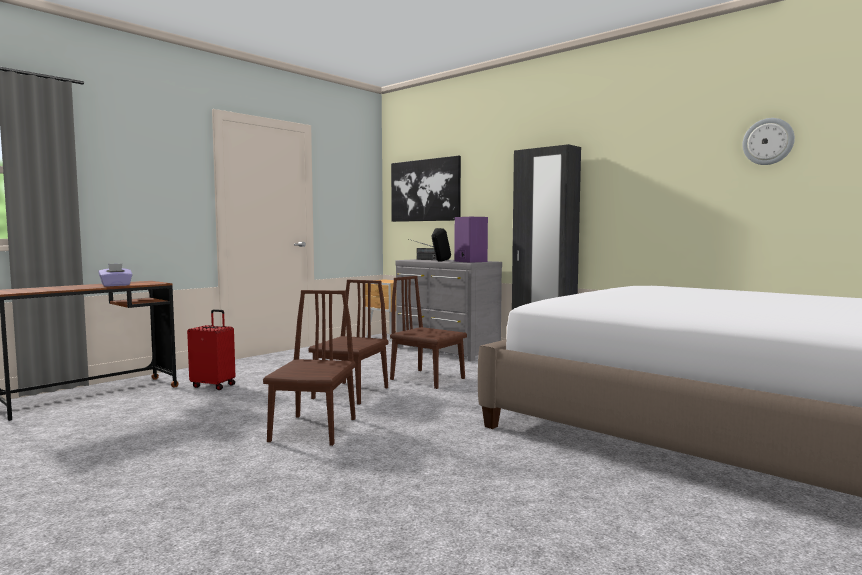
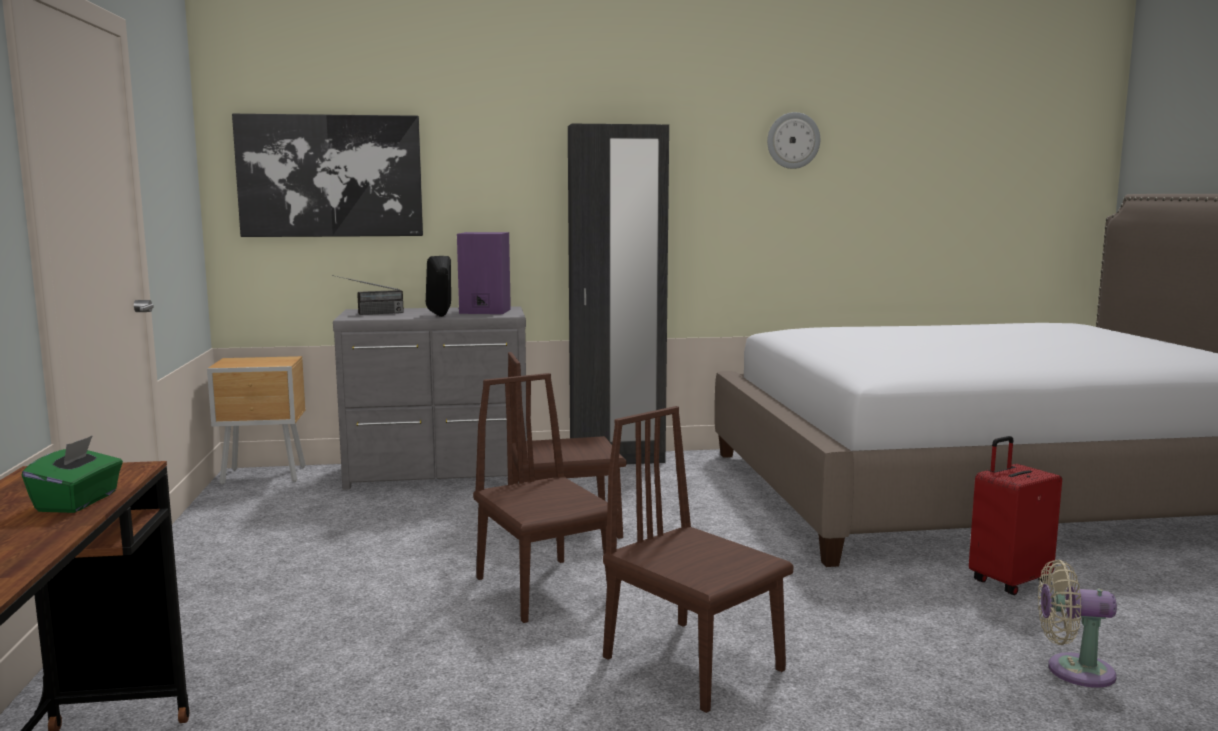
camera: 50 degrees left, 5 degrees up
purple tissue box [98,264,132,286] -> green tissue box [22,435,123,513]
red suitcase [187,309,235,390] -> red suitcase moved to [969,436,1062,595]
wall clock [742,118,795,165] -> wall clock moved to [767,112,820,169]
none -> beige fan [1038,560,1117,688]

